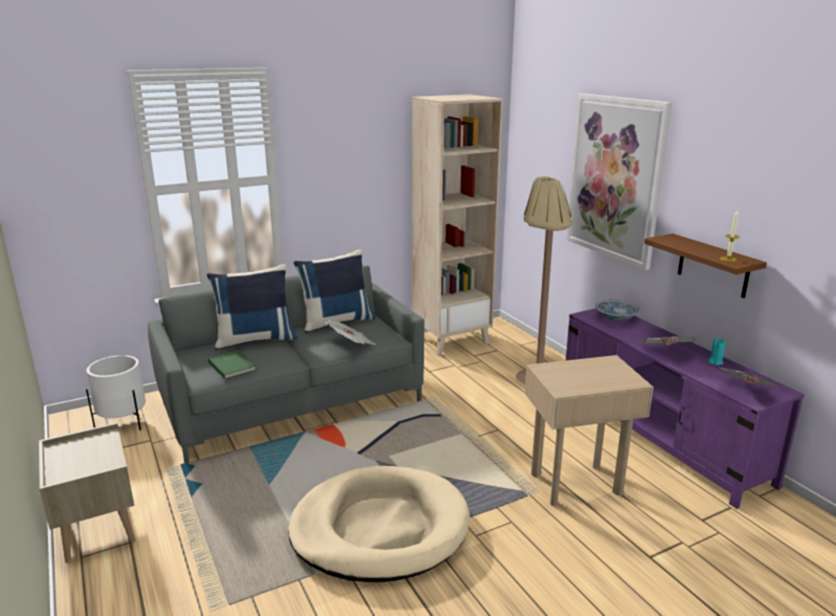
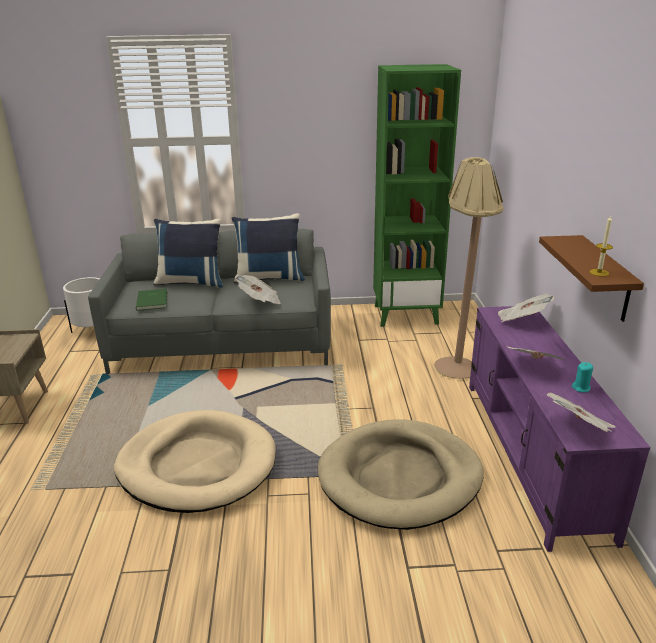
camera: 25 degrees right, 5 degrees up
beige bookcase [412,94,503,355] -> green bookcase [373,64,461,327]
beige side table [525,355,653,506] -> beige dog bed [318,419,484,530]
picture [566,93,672,270] -> none
bowl [595,300,640,321] -> newspaper [498,294,555,322]

